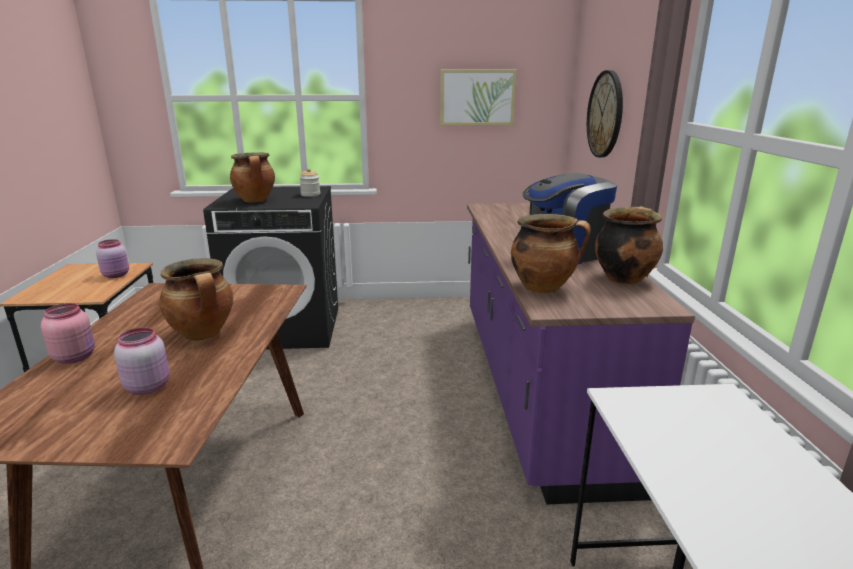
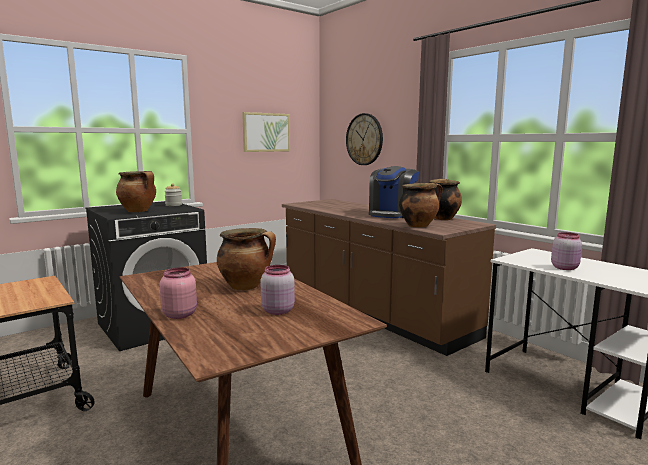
camera: 35 degrees left, 10 degrees down
pink jar [96,239,129,278] -> pink jar moved to [551,232,582,270]
purple counter [467,203,695,505] -> brown counter [282,199,496,356]

